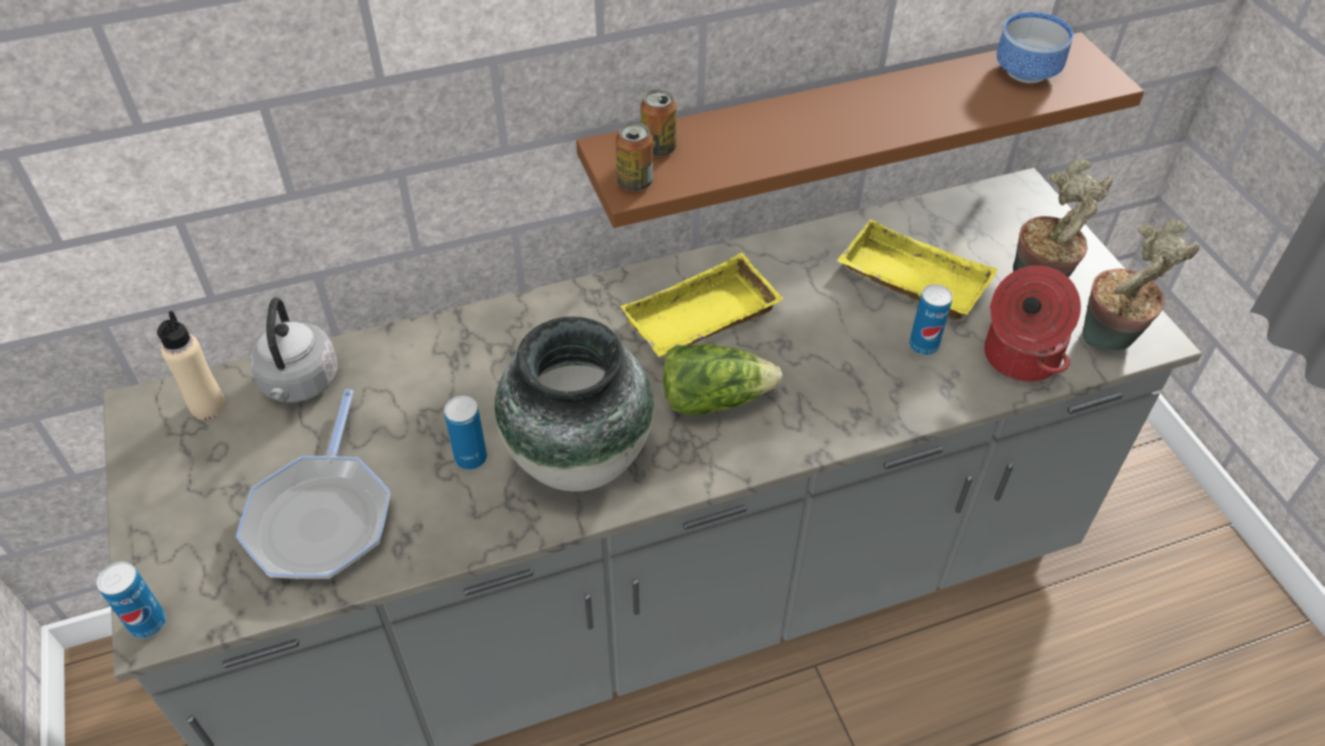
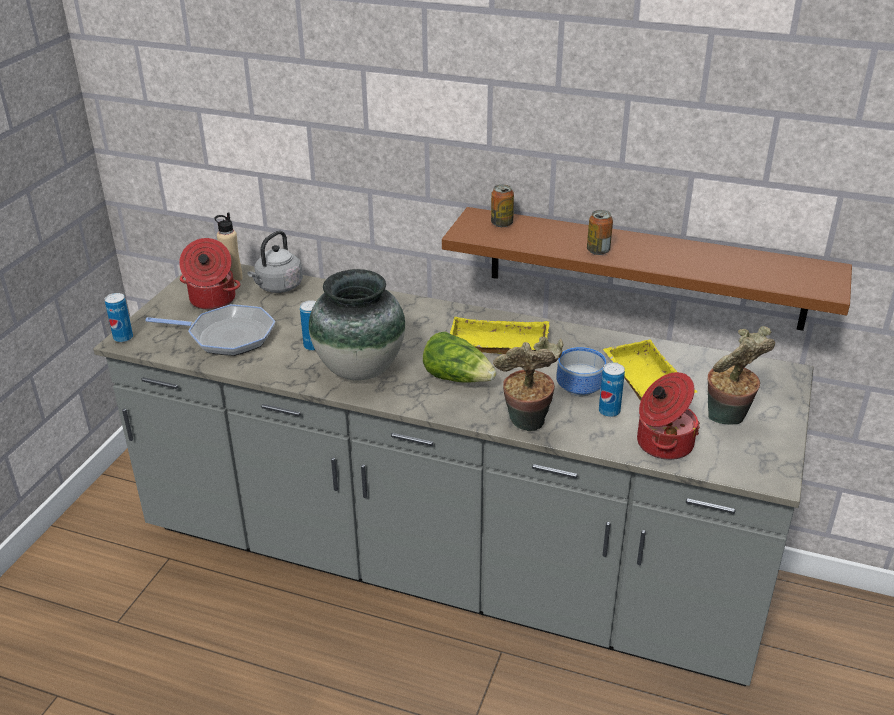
camera: 40 degrees right, 15 degrees down
frying pan [236,389,390,579] -> frying pan turned 120 degrees counterclockwise [145,304,275,356]
can [616,122,653,191] -> can moved to [587,210,613,255]
bowl [996,12,1073,83] -> bowl moved to [556,347,606,396]
potted plant [1083,219,1200,350] -> potted plant moved to [493,337,564,431]
none -> cooking pot [179,238,240,310]

